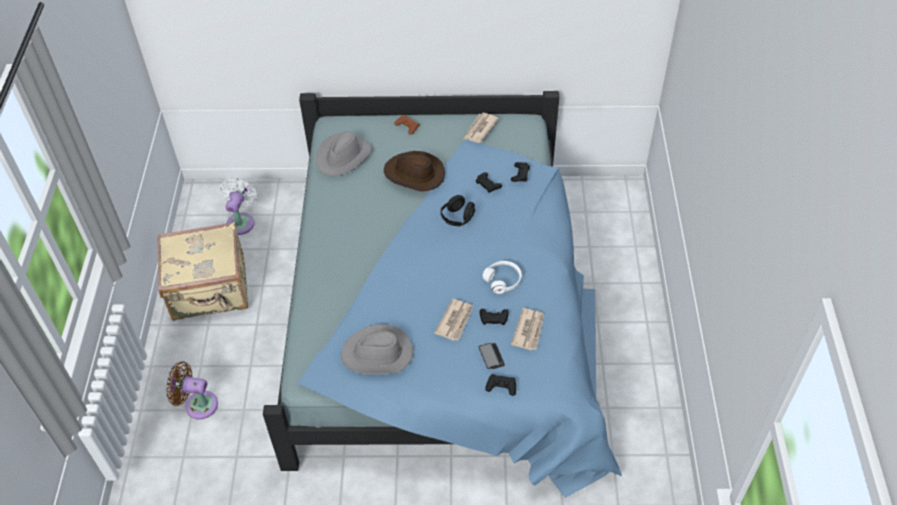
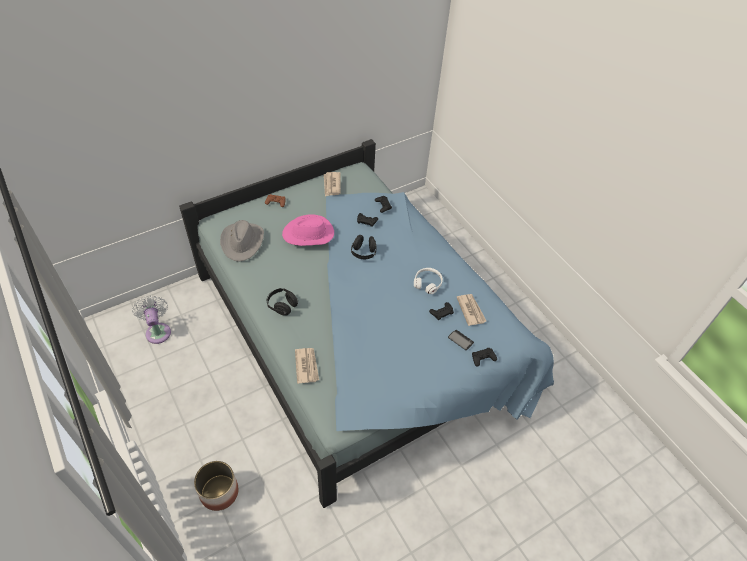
camera: 35 degrees left, 0 degrees up
beige suitcase [157,222,248,321] -> none
brown fan [166,361,218,420] -> planter [194,461,238,511]
grey hat [340,325,413,375] -> none
brown hat [384,151,445,191] -> pink hat [282,214,334,246]
newspaper [435,299,473,341] -> newspaper moved to [295,348,319,384]
none -> black headphones [267,288,299,316]

